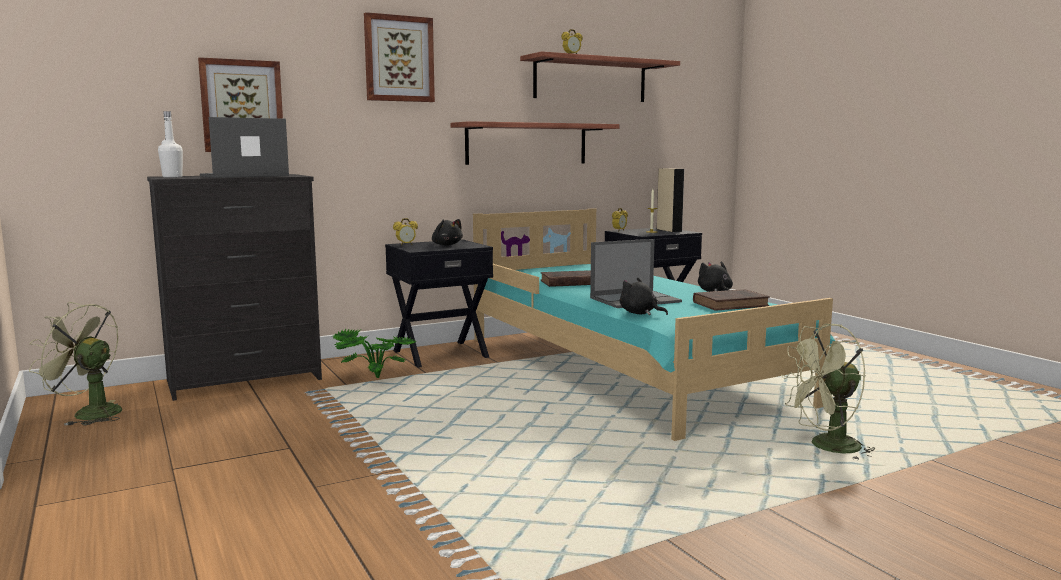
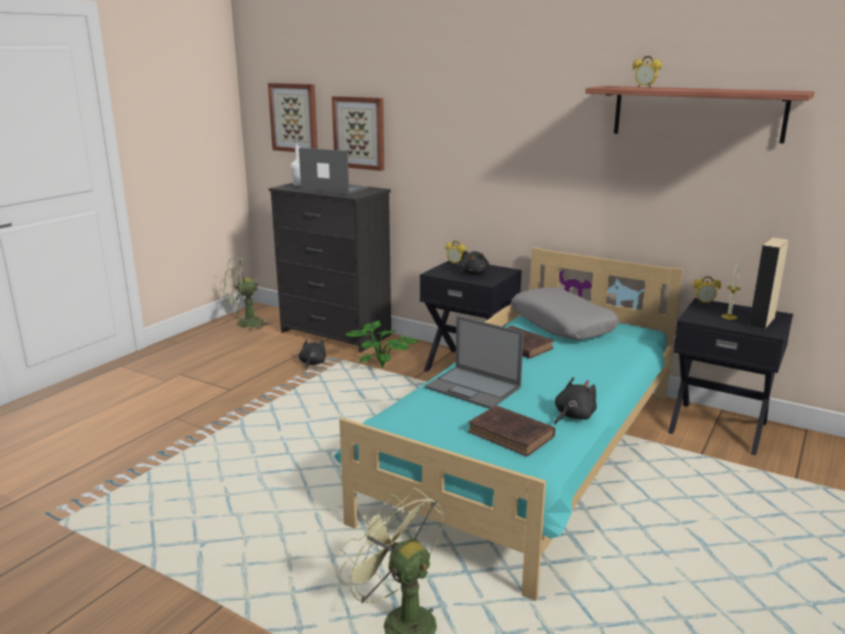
camera: 60 degrees right, 10 degrees up
green fan [29,302,122,426] -> green fan turned 90 degrees counterclockwise [223,258,271,331]
picture [364,12,435,102] -> picture moved to [268,83,318,152]
shelf [451,121,619,165] -> none
black plush toy [620,277,668,315] -> black plush toy moved to [299,338,326,370]
none -> grey pillow [511,287,619,340]

